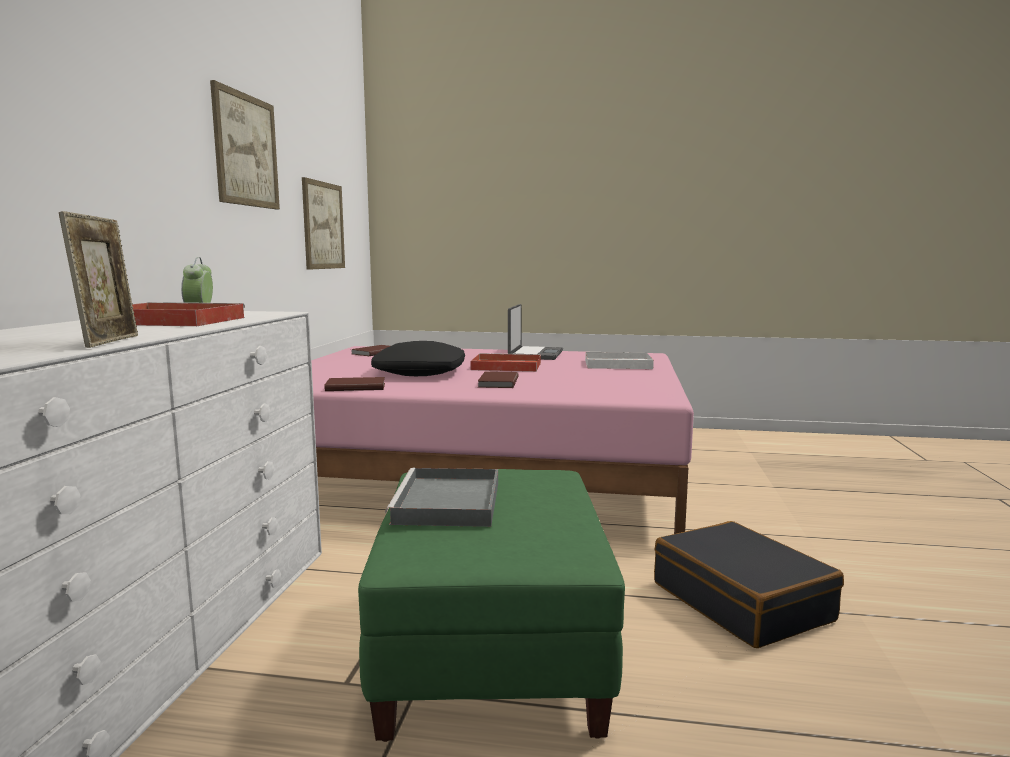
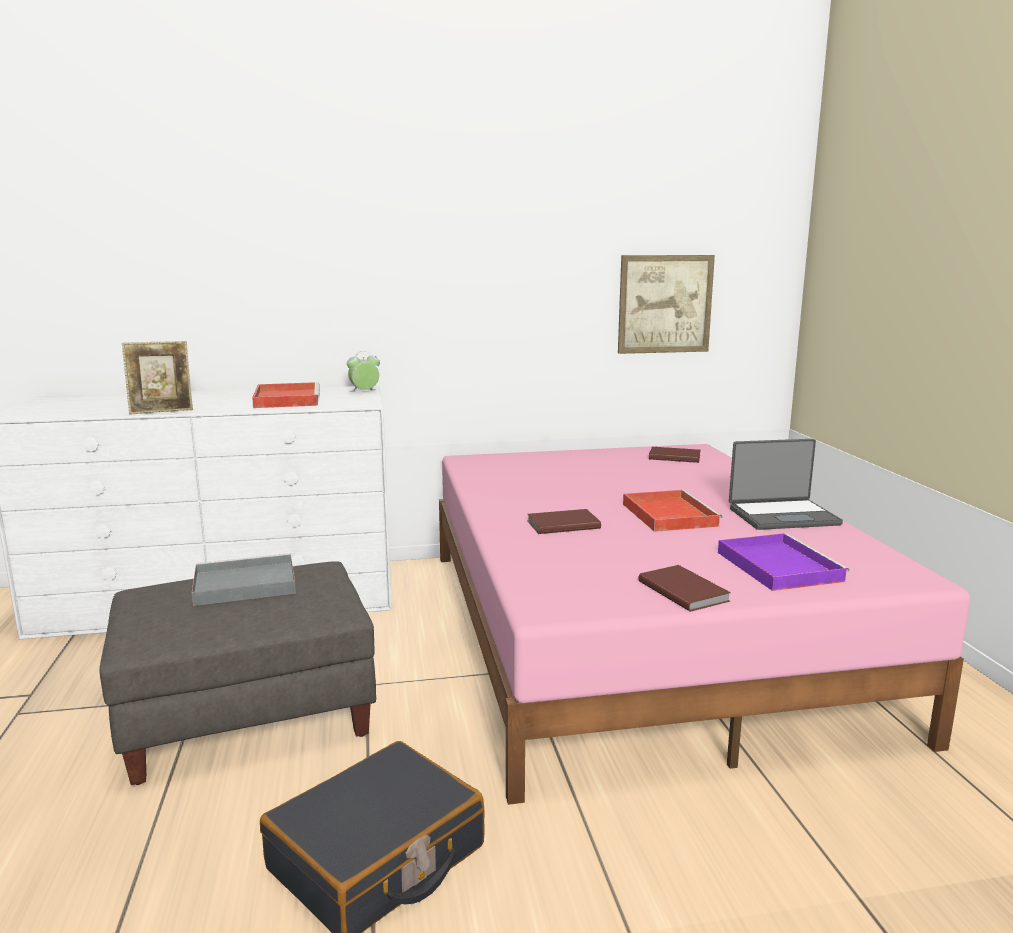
camera: 70 degrees right, 5 degrees up
picture [210,80,280,209] -> none
brown book [324,377,385,391] -> brown book moved to [638,565,731,612]
green ottoman [358,469,625,742] -> grey ottoman [99,561,376,785]
black pillow [371,341,465,376] -> none
white tray [585,352,654,369] -> purple tray [718,533,850,591]

